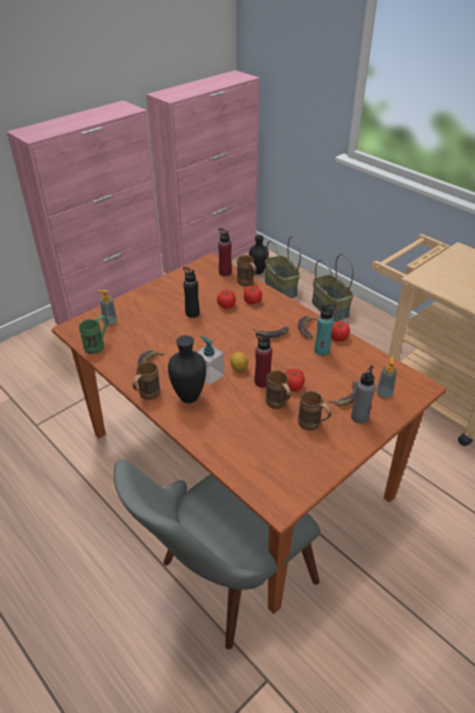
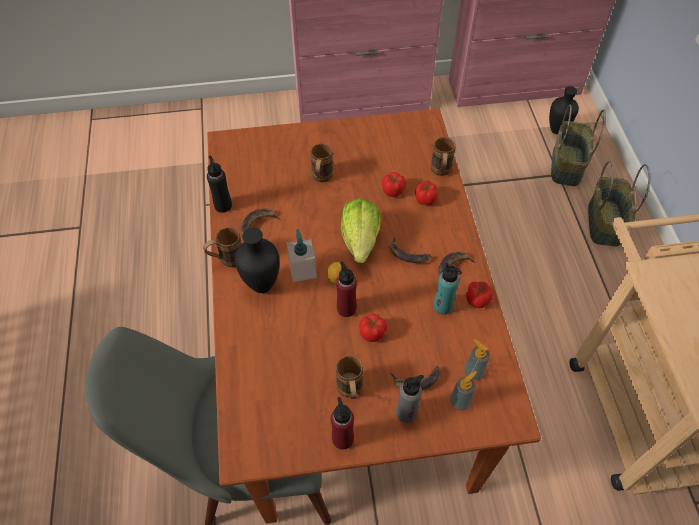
camera: 35 degrees right, 15 degrees up
green mug [79,316,108,354] -> none
soap dispenser [97,290,117,326] -> soap dispenser moved to [464,339,490,380]
black bottle [183,267,200,318] -> black bottle moved to [207,155,232,213]
red bottle [218,228,232,276] -> red bottle moved to [331,397,354,450]
brown mug [266,370,291,409] -> brown mug moved to [311,143,333,182]
none -> lettuce [341,198,381,263]

